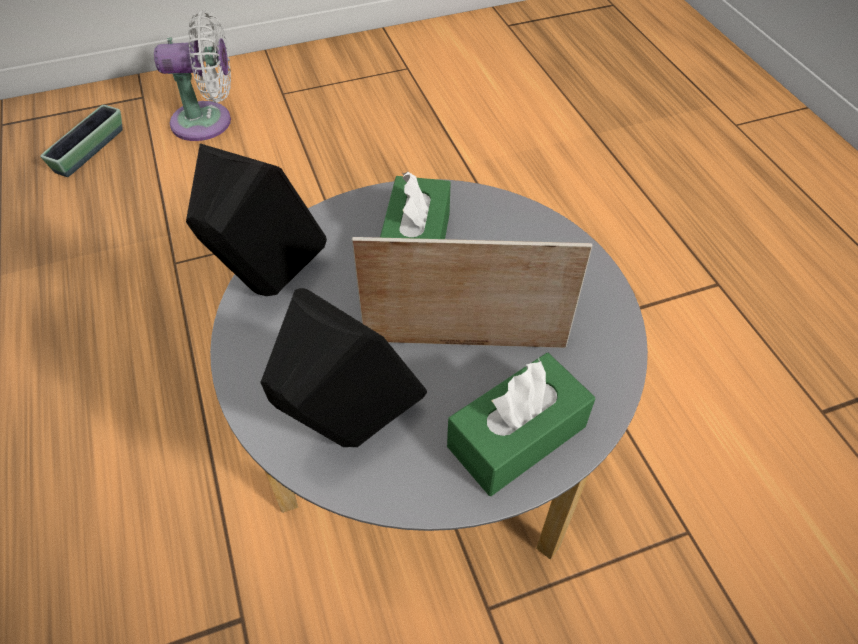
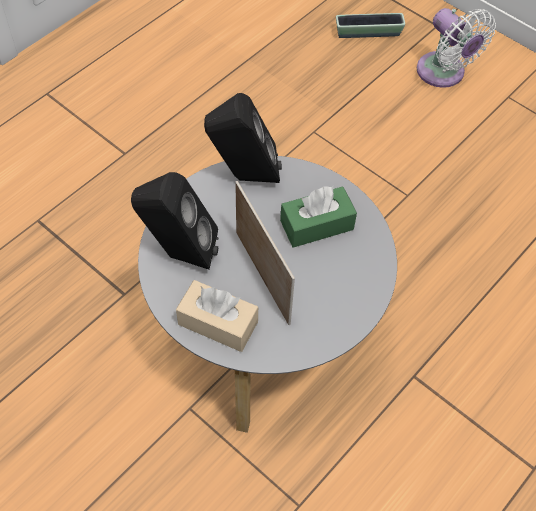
camera: 60 degrees right, 5 degrees up
green tissue box [447,353,595,496] -> beige tissue box [176,280,258,352]

